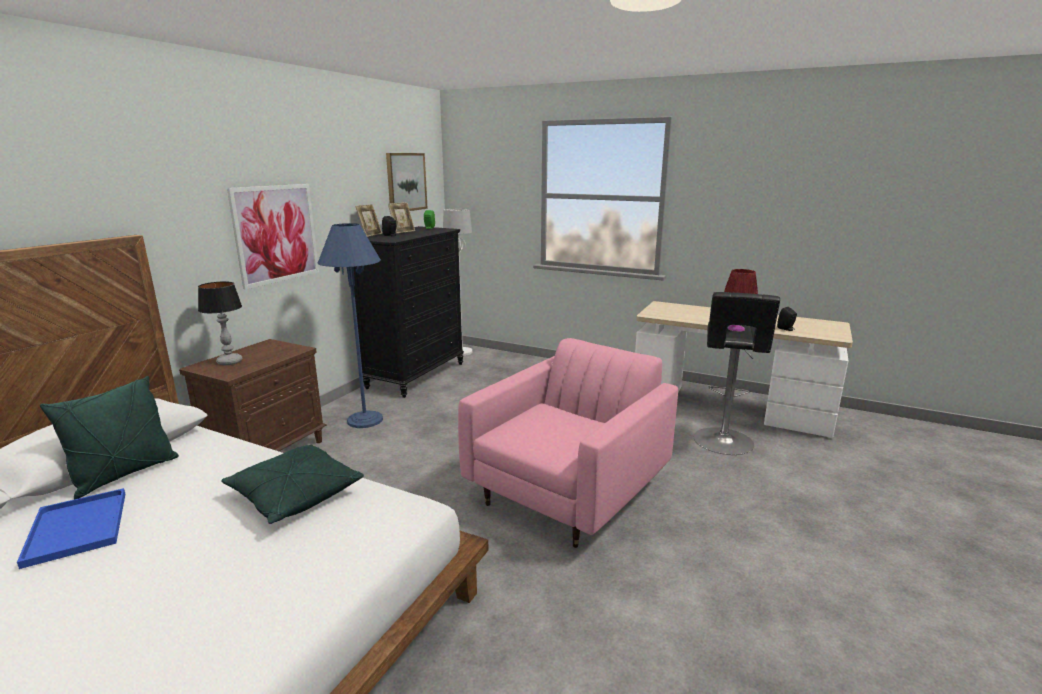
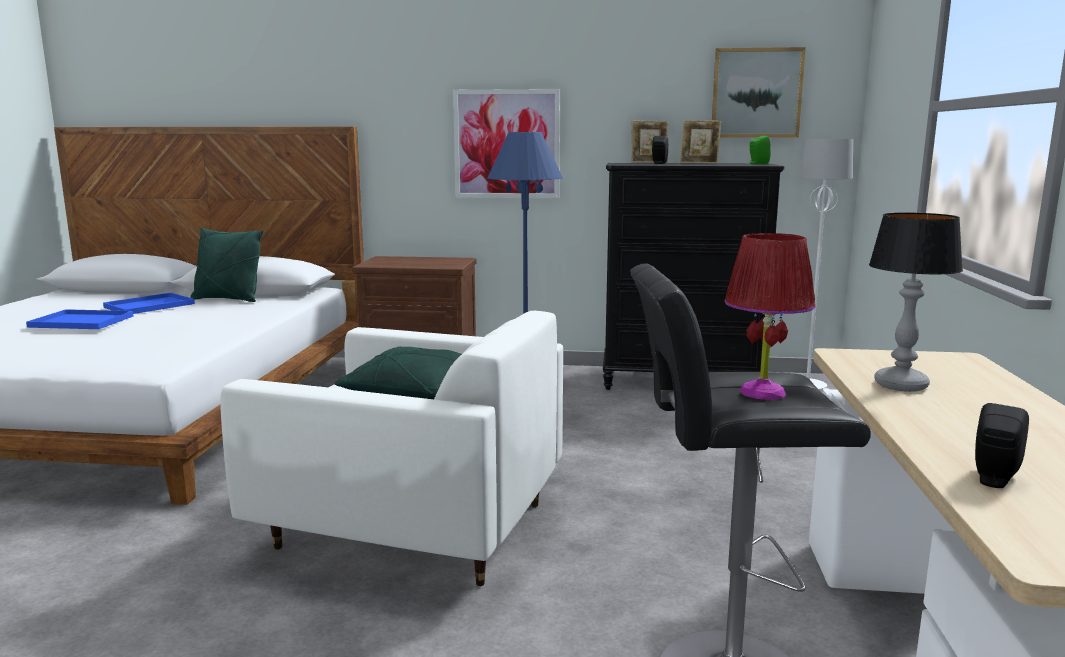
camera: 70 degrees right, 5 degrees down
table lamp [198,281,242,365] -> table lamp moved to [869,213,963,392]
green pillow [221,444,364,524] -> green pillow moved to [334,346,462,399]
pink armchair [458,338,678,548] -> white armchair [220,311,563,586]
none -> blue tray [26,309,134,329]

